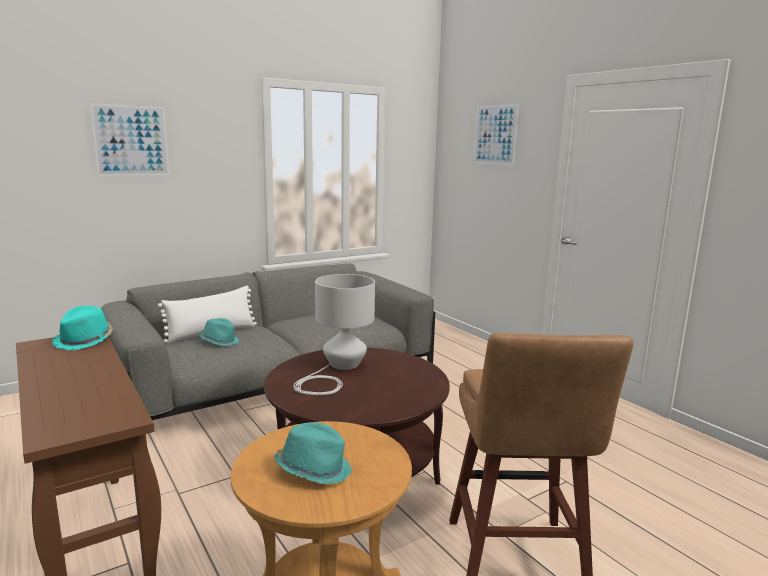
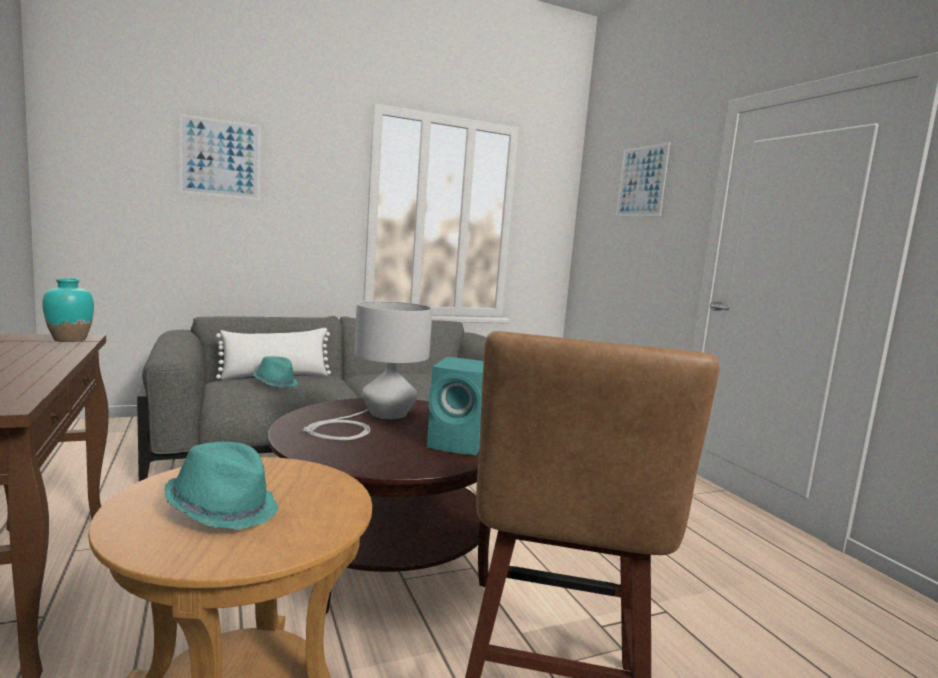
camera: 10 degrees right, 5 degrees down
turquoise hat [52,306,113,350] -> turquoise vase [42,278,94,342]
none -> turquoise speaker [427,357,484,455]

